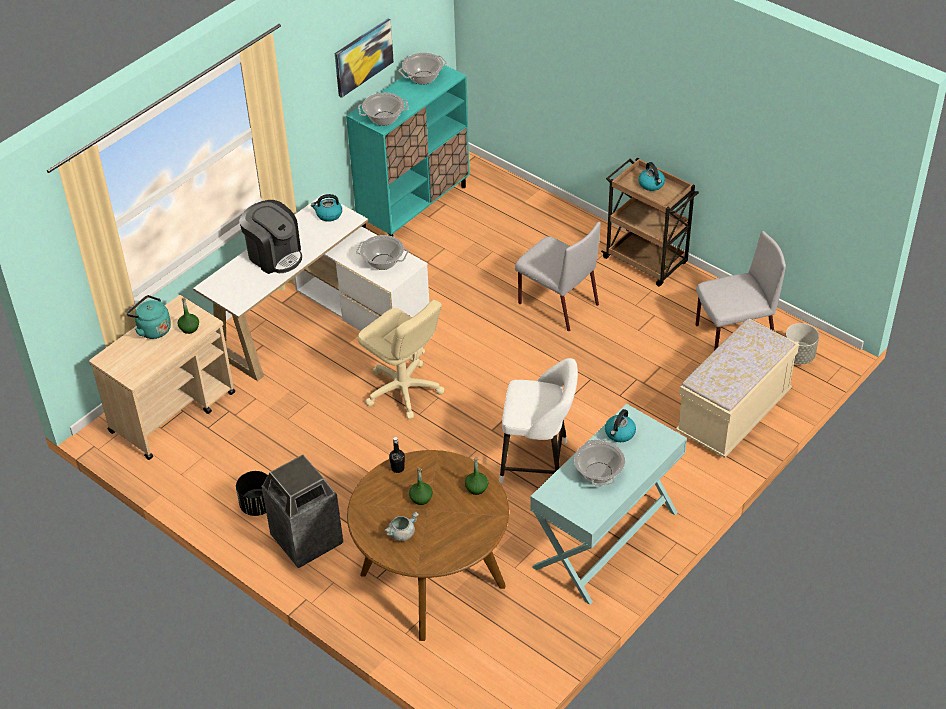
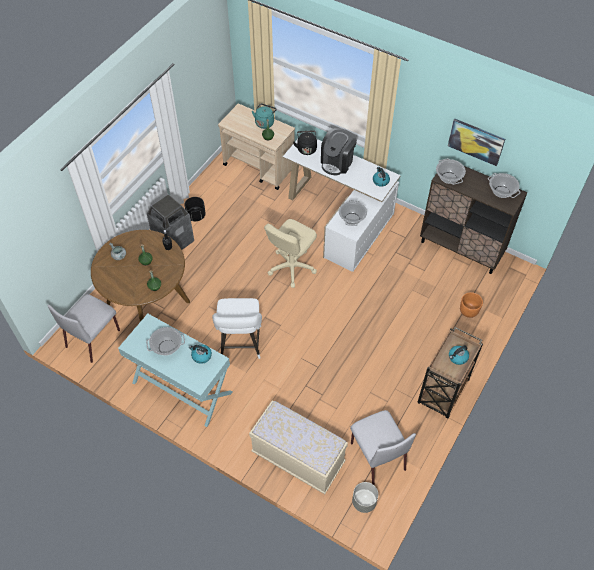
camera: 80 degrees right, 10 degrees up
turquoise cabinet [346,65,470,237] -> brown cabinet [420,166,528,274]
grey chair [515,222,601,331] -> grey chair moved to [47,294,120,363]
none -> black kettle [293,130,317,155]
none -> orange planter [460,292,483,318]

